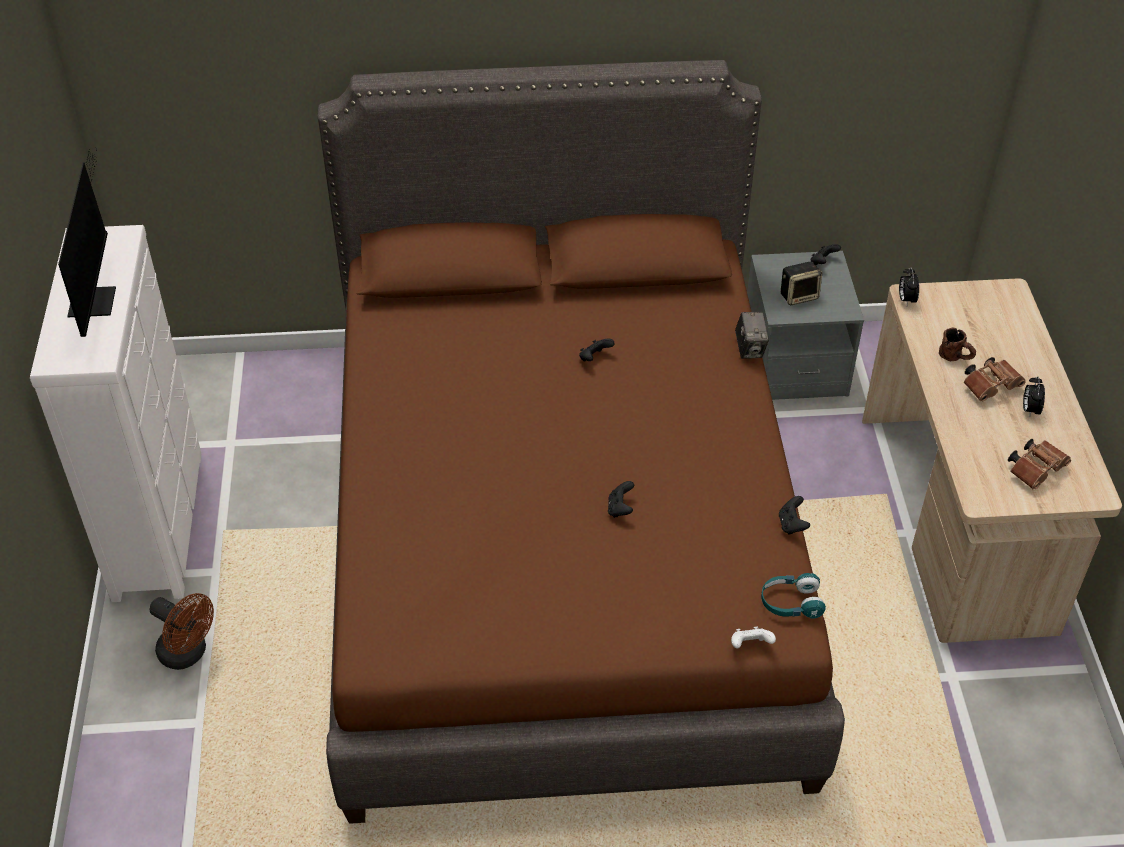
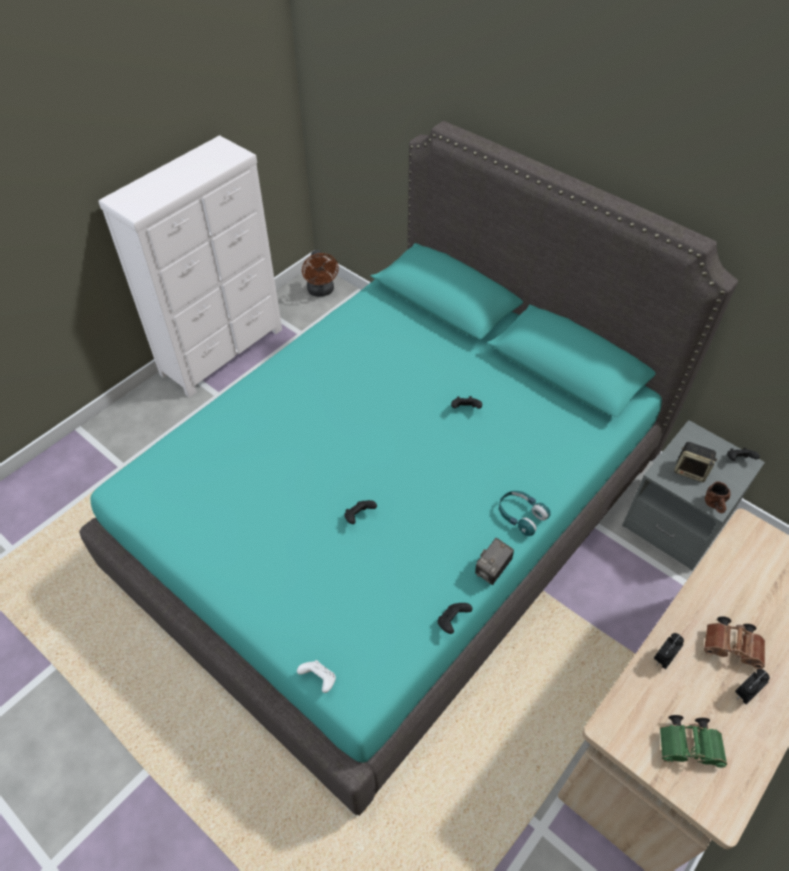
camera: 45 degrees right, 5 degrees up
monitor [58,148,116,337] -> none
brown fan [149,593,214,670] -> brown fan moved to [302,250,339,297]
brown bed [317,60,845,824] -> turquoise bed [79,121,738,816]
camera [735,312,769,359] -> camera moved to [475,538,514,585]
turquoise headphones [761,573,826,619] -> turquoise headphones moved to [499,491,550,536]
alarm clock [899,267,919,305] -> alarm clock moved to [654,633,684,670]
brown mug [939,327,976,361] -> brown mug moved to [705,482,730,513]
brown binoculars [1008,439,1071,489] -> green binoculars [660,715,727,768]

